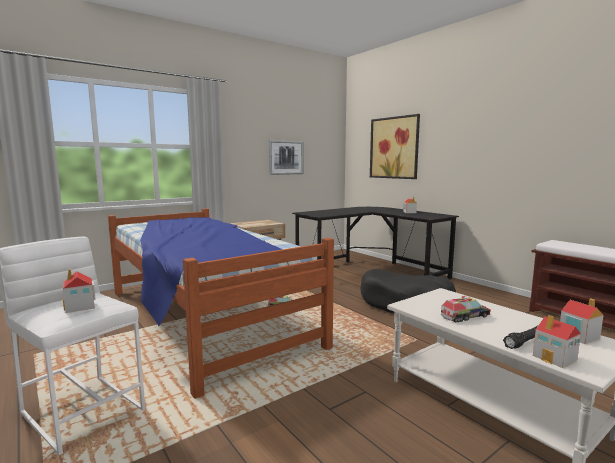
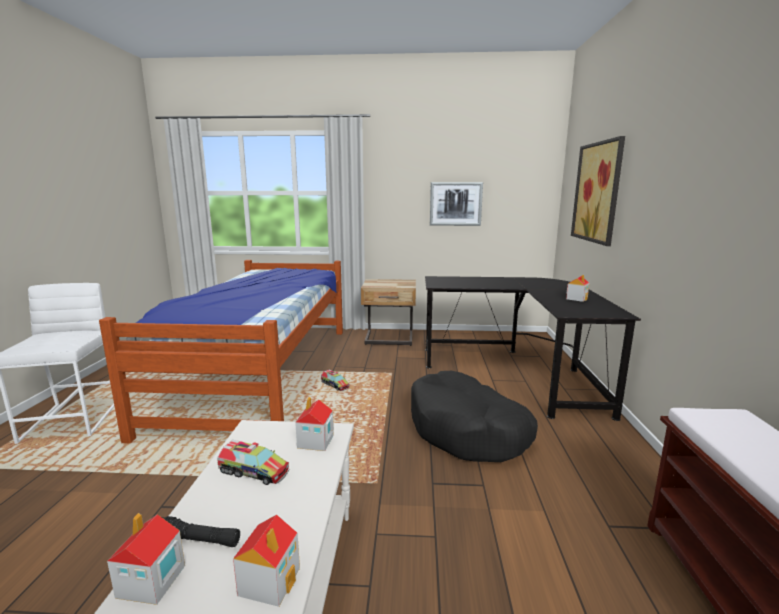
camera: 40 degrees right, 5 degrees up
toy house [63,269,96,313] -> toy house moved to [295,397,334,451]

